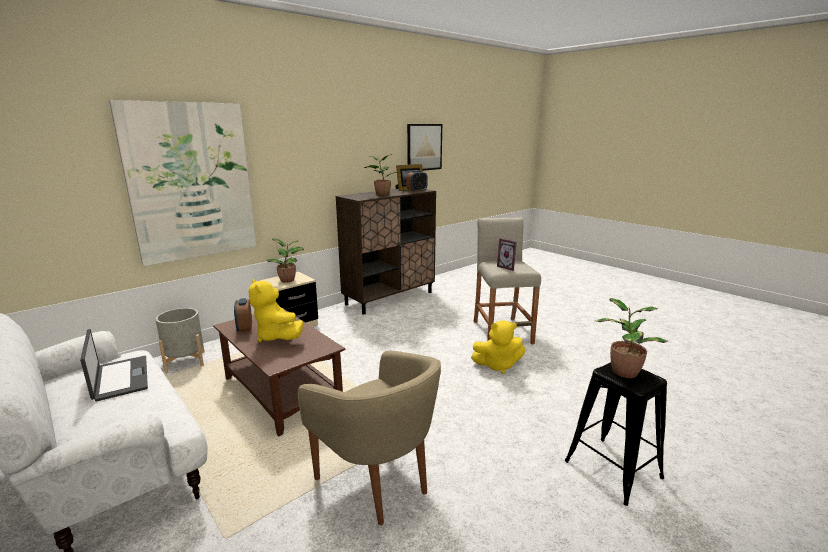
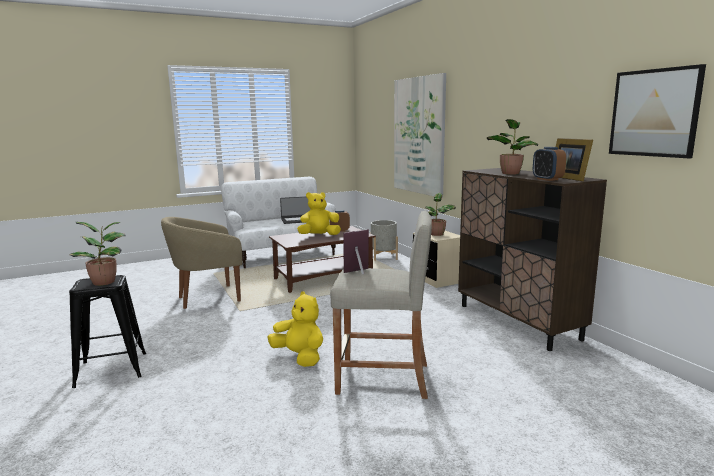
camera: 105 degrees right, 5 degrees down
yellow plush toy [471,320,525,374] -> yellow plush toy turned 120 degrees clockwise [268,291,323,367]

